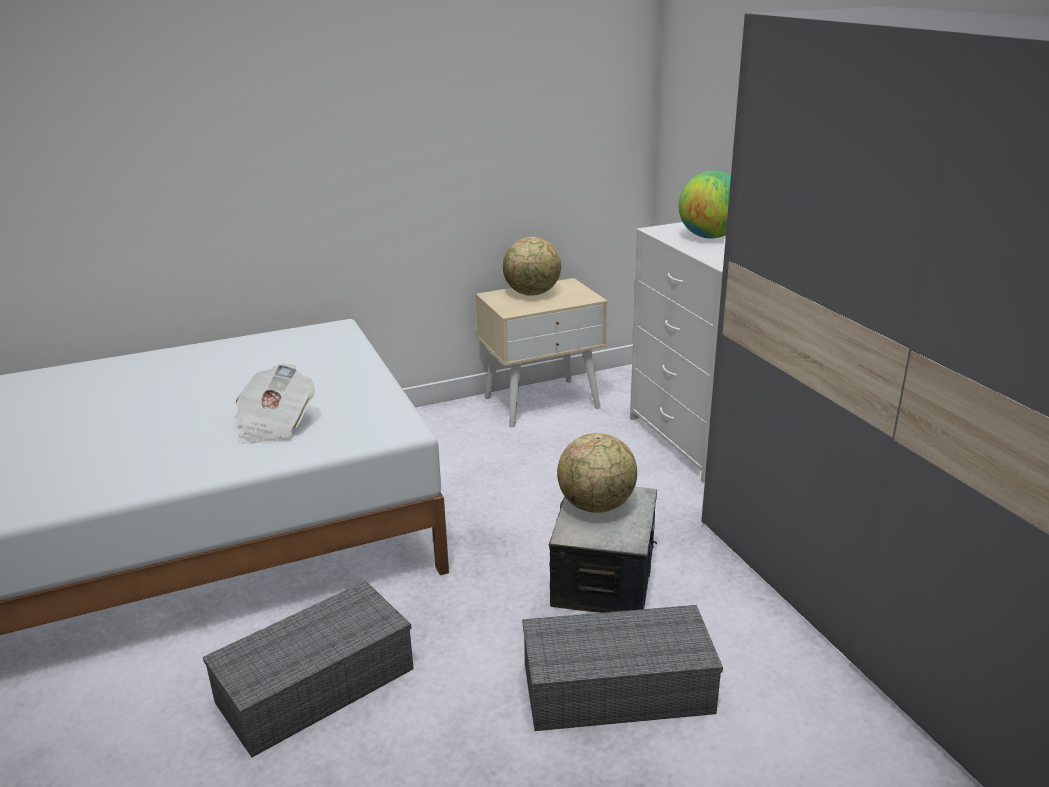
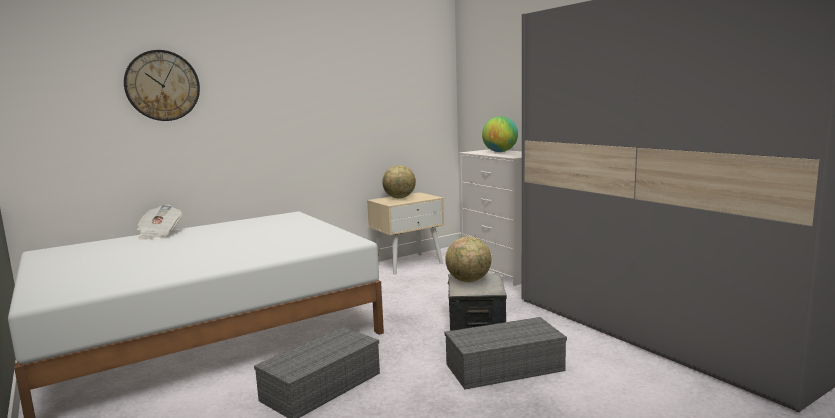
camera: 10 degrees left, 15 degrees down
newspaper [235,364,315,444] -> newspaper moved to [137,205,182,240]
none -> wall clock [124,50,200,121]

